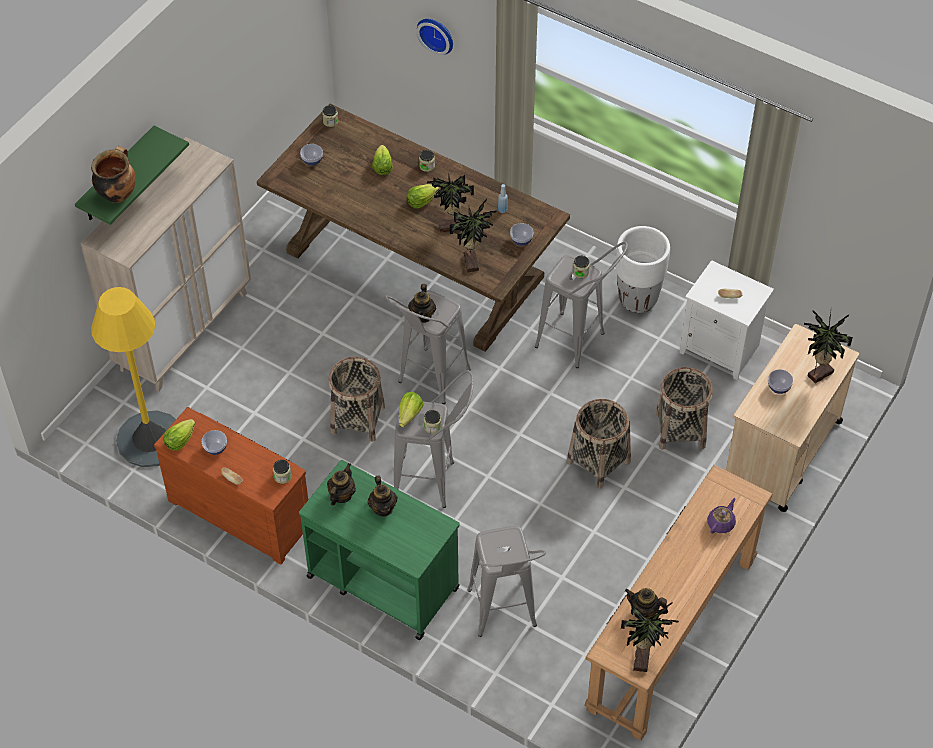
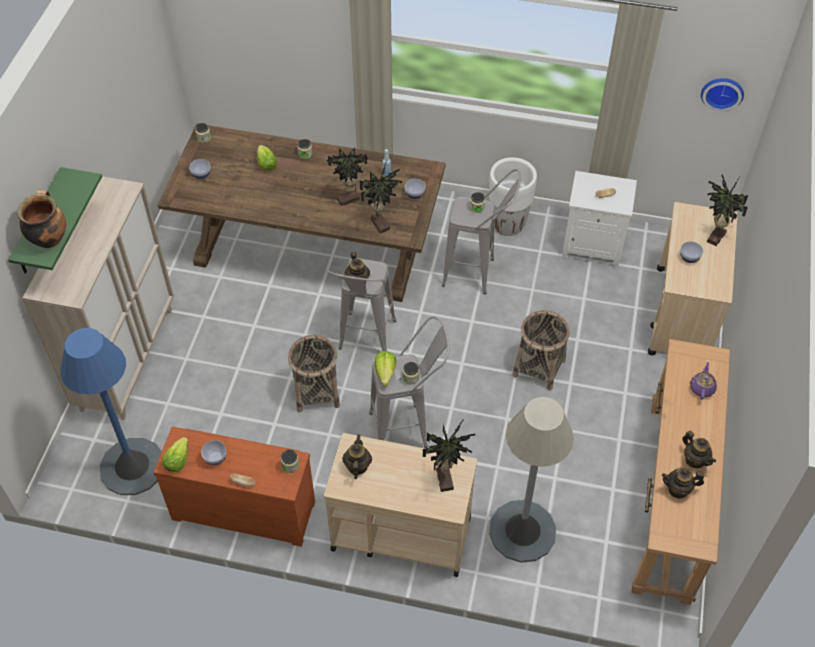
camera: 20 degrees left, 0 degrees up
yellow floor lamp [91,287,176,467] -> blue floor lamp [61,328,162,495]
green cart [299,460,460,640] -> beige cart [324,433,477,577]
teapot [368,475,397,517] -> teapot moved to [682,431,716,468]
lettuce [407,184,439,209] -> none
wall clock [417,19,453,55] -> wall clock moved to [701,78,744,112]
grey stool [467,526,546,637] -> grey floor lamp [489,397,574,563]
potted plant [621,603,679,672] -> potted plant moved to [423,419,475,492]
basket [656,367,713,450] -> none

